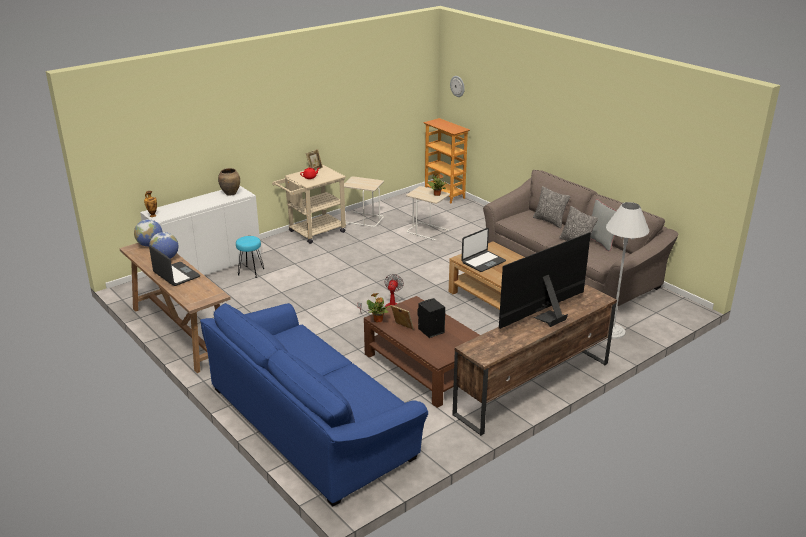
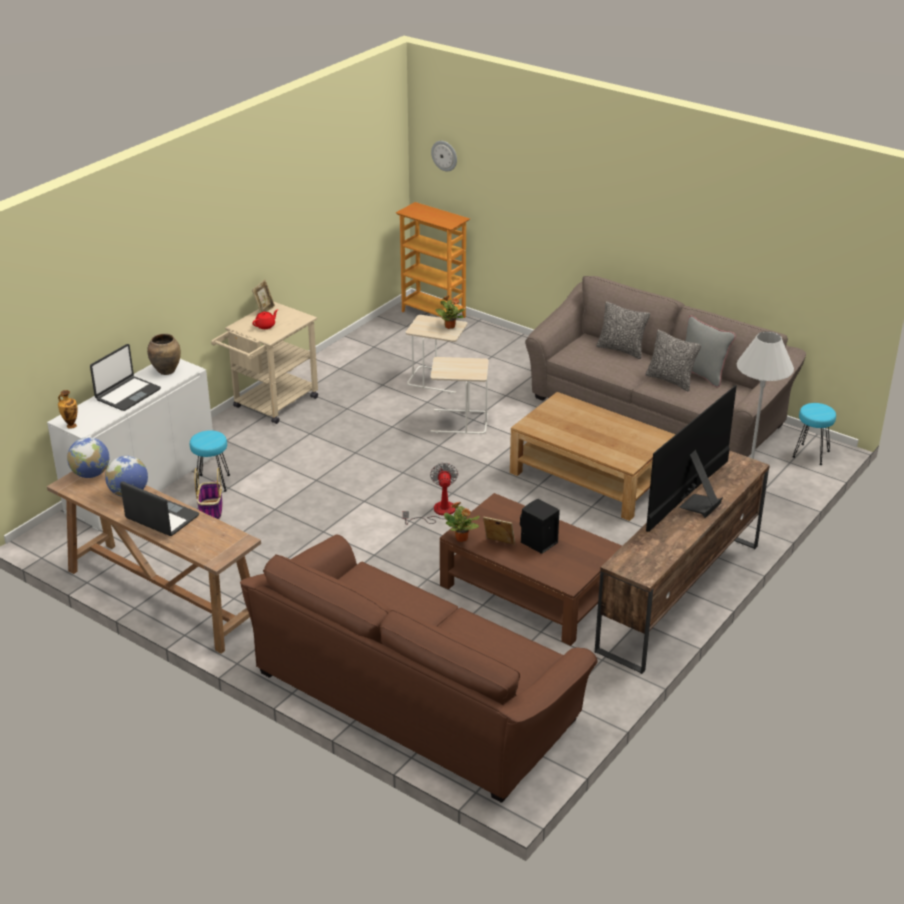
camera: 15 degrees left, 5 degrees up
blue sofa [200,303,428,506] -> brown sofa [240,535,598,803]
beige side table [344,176,384,227] -> beige side table moved to [430,357,489,434]
laptop [461,228,506,272] -> laptop moved to [90,344,161,411]
none -> basket [194,468,223,520]
none -> turquoise stool [792,403,836,465]

